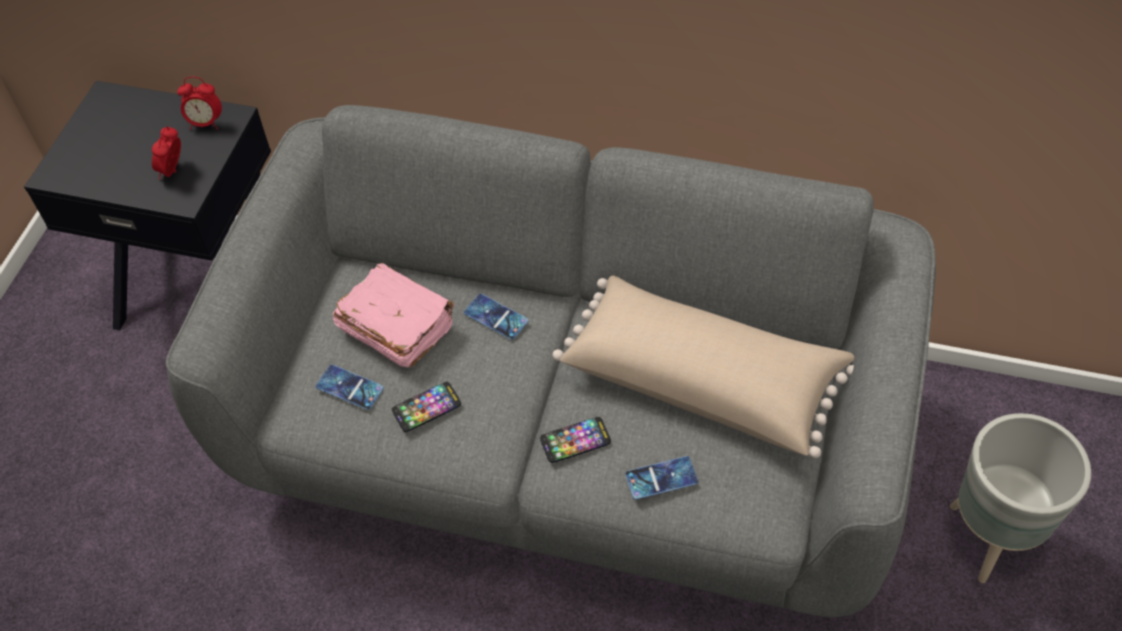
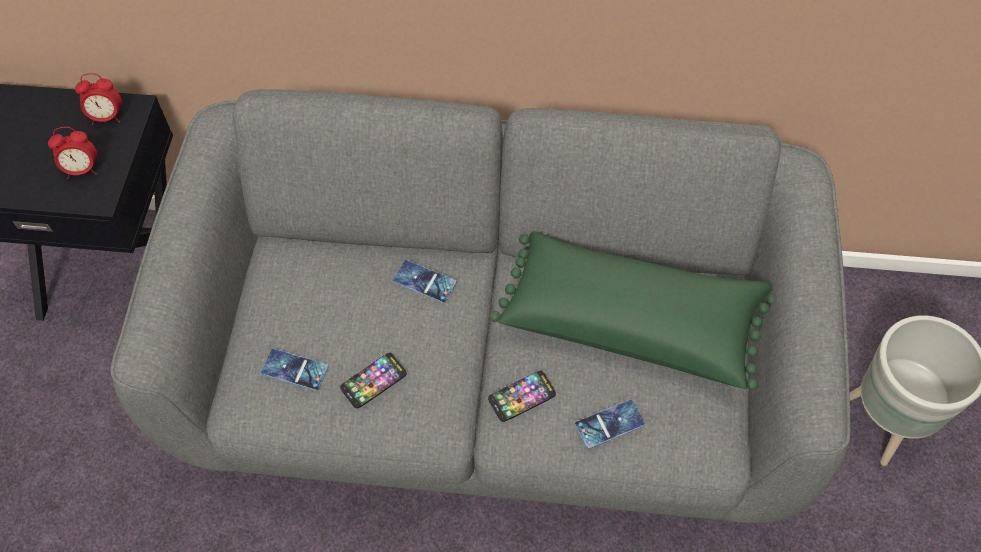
camera: 10 degrees left, 5 degrees up
alarm clock [152,127,181,180] -> alarm clock turned 105 degrees counterclockwise [48,127,97,179]
pink book [333,263,455,368] -> none
beige pillow [553,276,855,458] -> green pillow [489,231,774,390]

